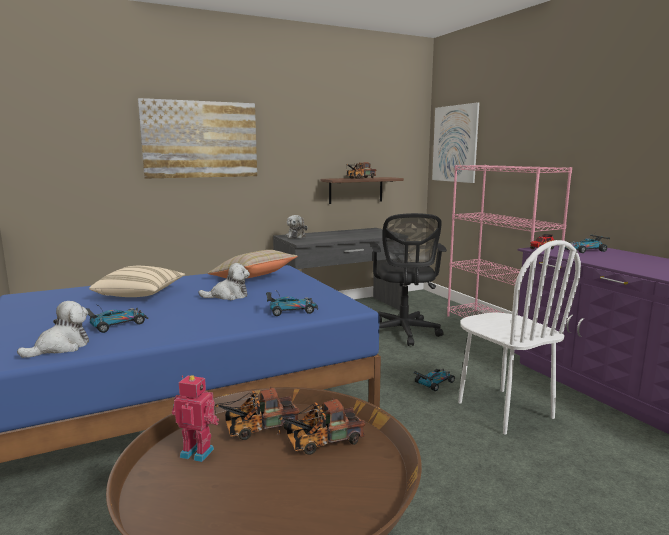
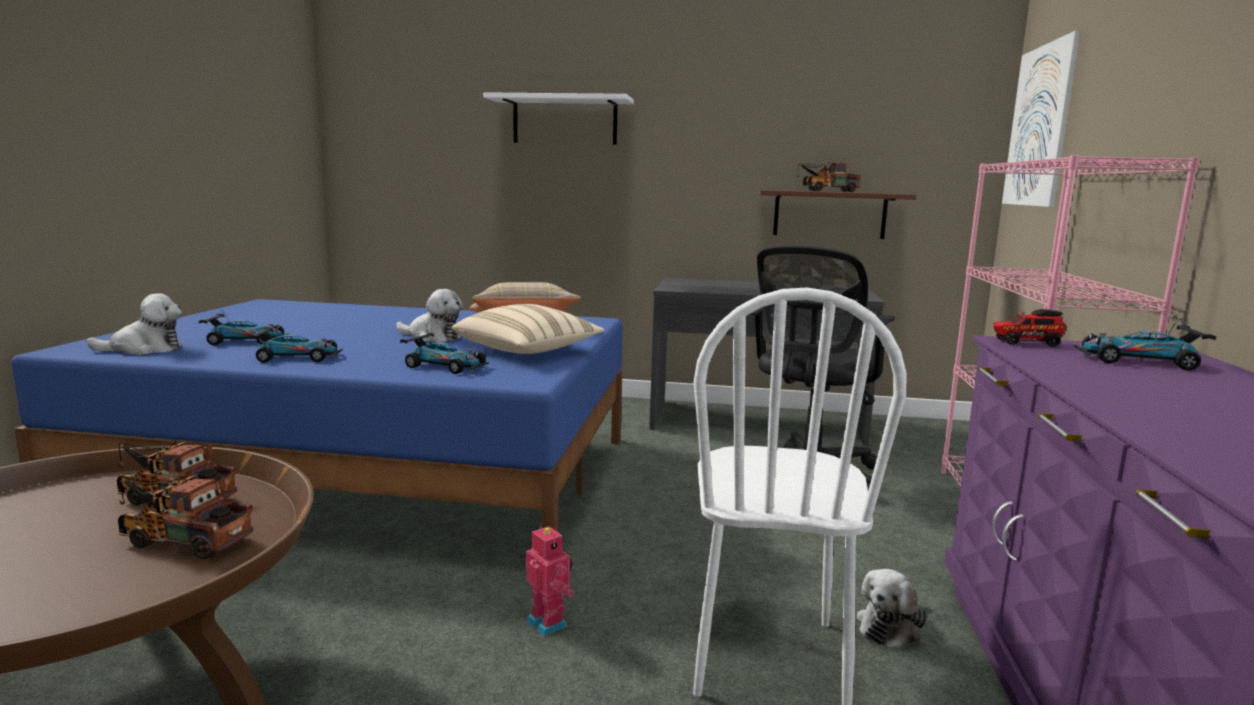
camera: 35 degrees right, 0 degrees up
beige pillow [89,266,185,297] -> beige pillow moved to [452,304,604,354]
picture [138,98,257,179] -> white shelf [483,92,634,145]
toy robot [172,375,219,462] -> toy robot moved to [525,525,574,636]
plush toy [286,215,307,239] -> plush toy moved to [857,569,927,651]
toy car [413,369,455,391] -> toy car moved to [247,323,343,363]

